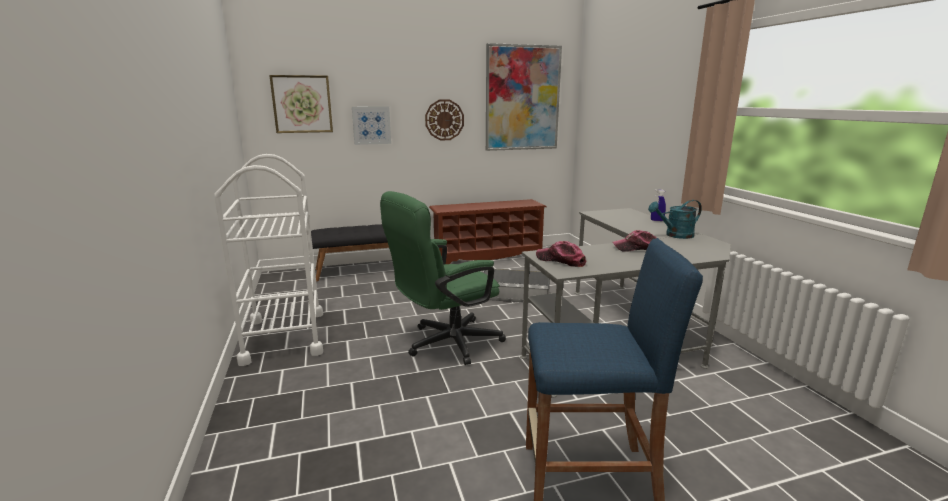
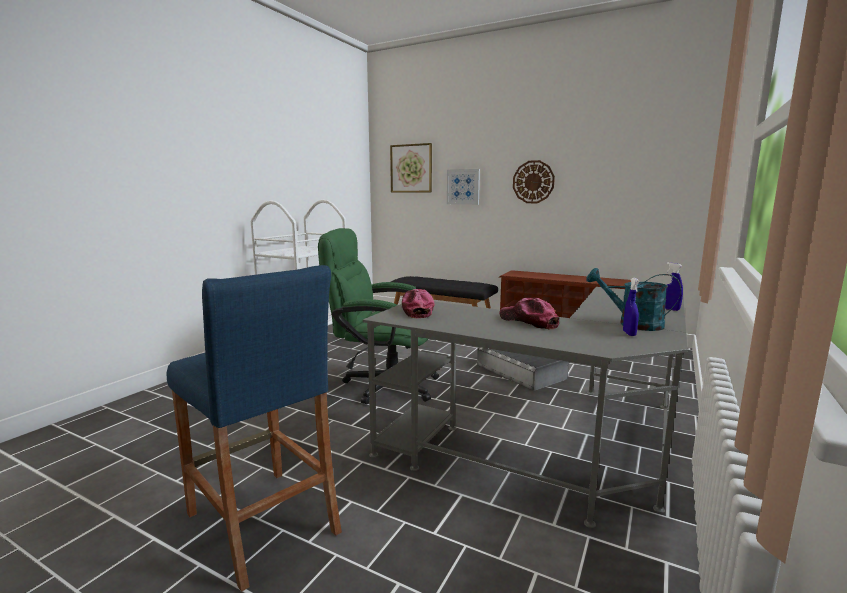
camera: 45 degrees right, 5 degrees down
picture [486,43,562,151] -> none
none -> blue spray bottle [623,278,640,336]

